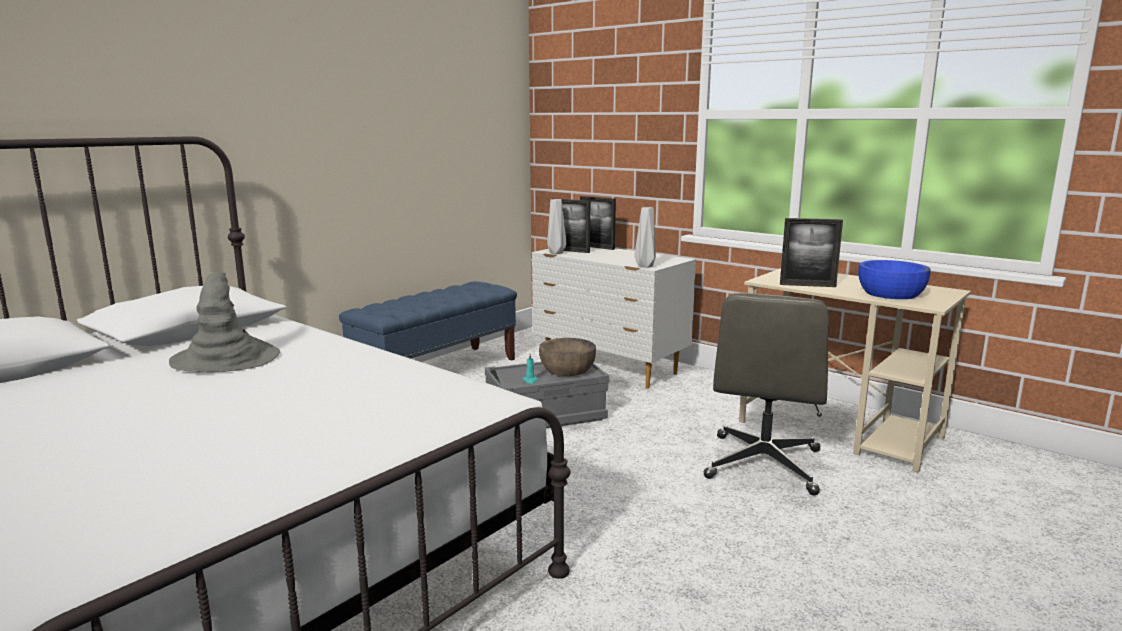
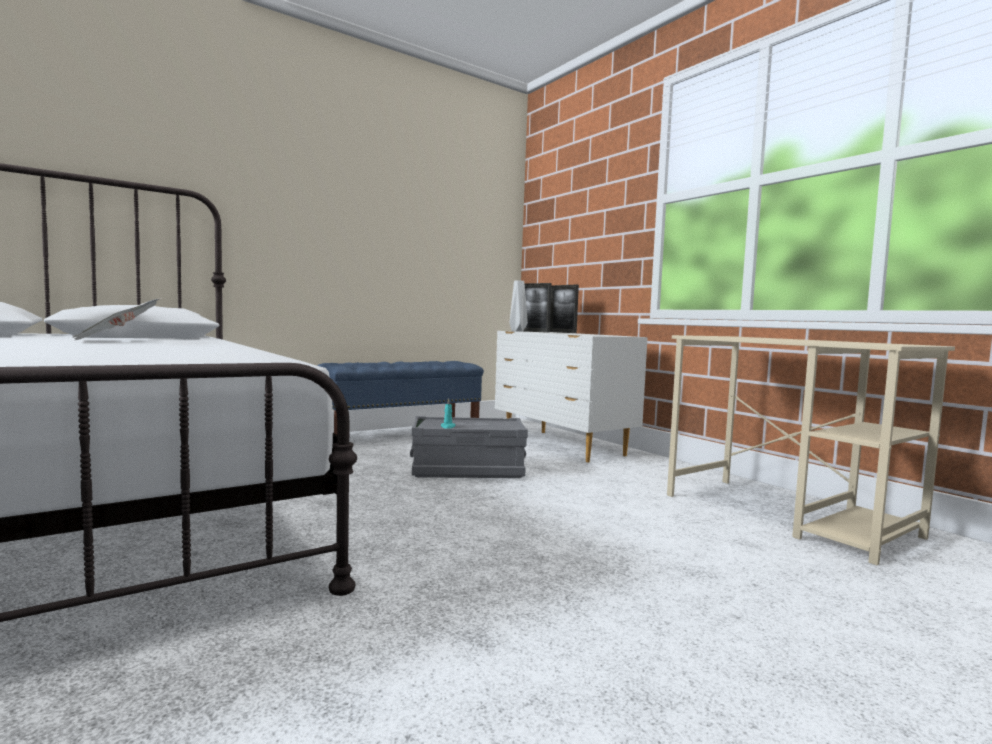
camera: 15 degrees right, 10 degrees down
grey hat [169,271,280,372] -> newspaper [73,298,161,340]
brown bowl [539,338,596,376] -> none
grey vase [634,207,656,268] -> none
grey office chair [704,293,829,496] -> none
picture frame [780,218,843,287] -> none
blue bowl [858,260,931,299] -> none

